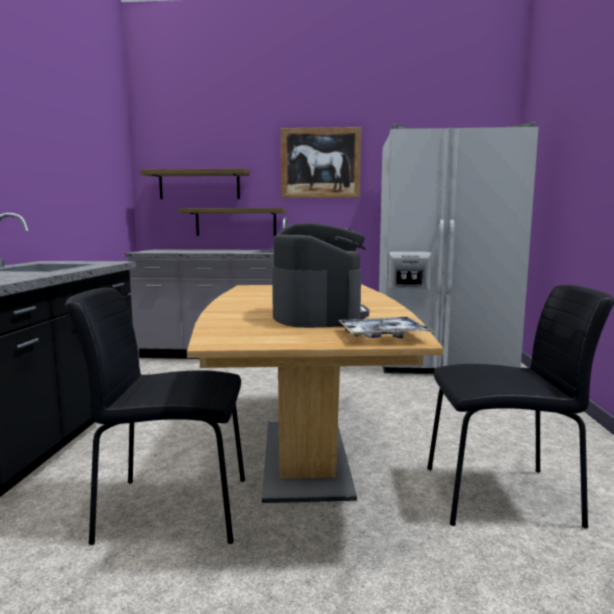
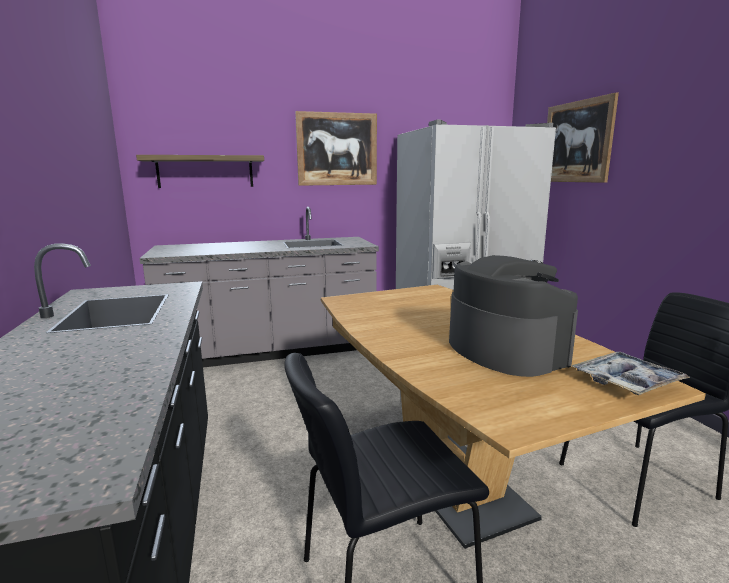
camera: 20 degrees left, 5 degrees up
shelf [179,208,286,236] -> none
none -> picture [547,93,619,183]

